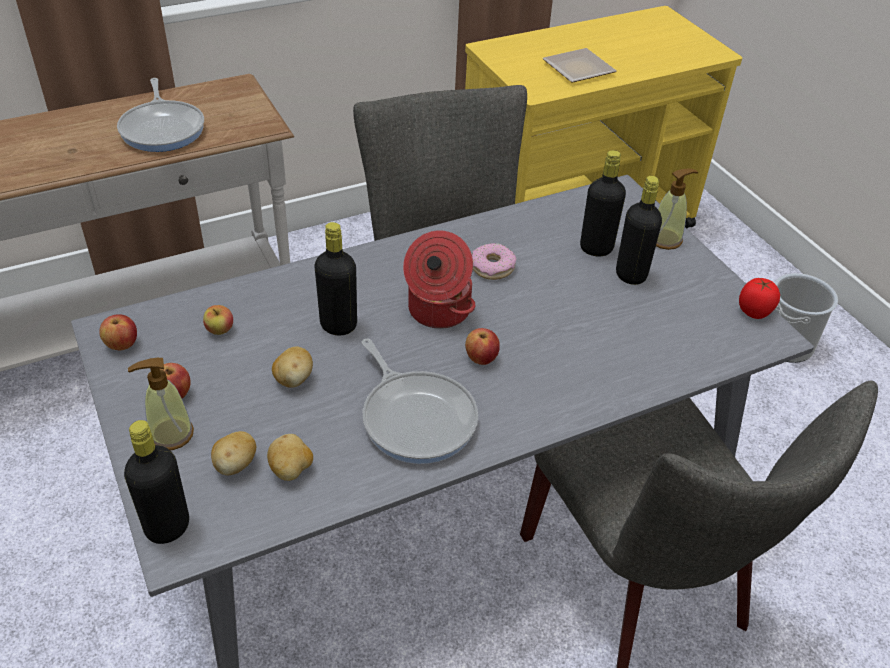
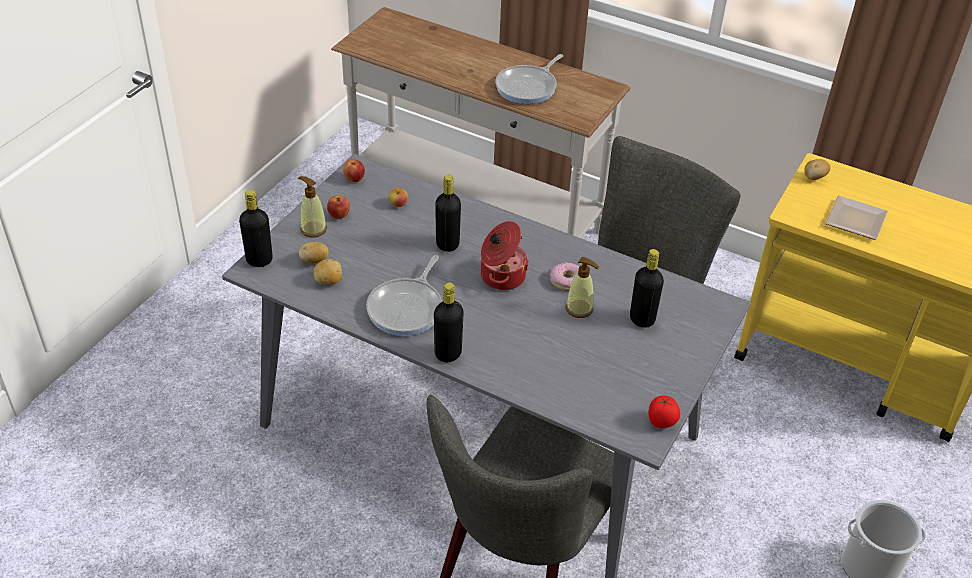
camera: 55 degrees right, 0 degrees up
potato [272,347,313,388] -> potato moved to [804,159,830,180]
apple [465,328,500,365] -> none
black bottle [616,176,662,285] -> black bottle moved to [434,283,464,362]
soap dispenser [656,168,698,250] -> soap dispenser moved to [566,257,599,318]

